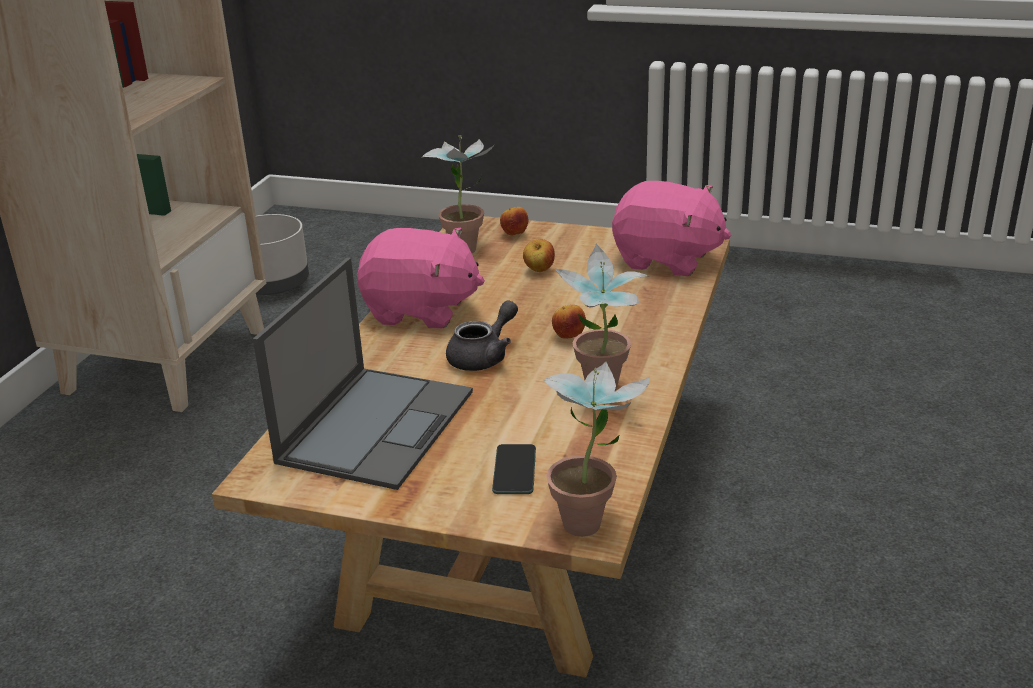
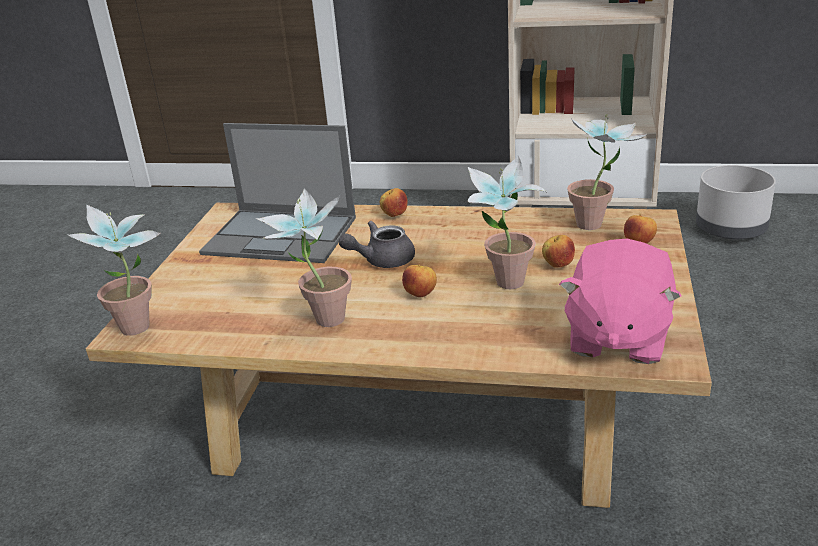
camera: 85 degrees right, 0 degrees up
pink plush toy [357,228,485,328] -> none
grey teapot [446,300,518,371] -> grey teapot turned 120 degrees clockwise [339,221,415,268]
phone [492,444,536,494] -> none
none -> apple [380,188,407,217]
none -> potted plant [468,155,548,289]

